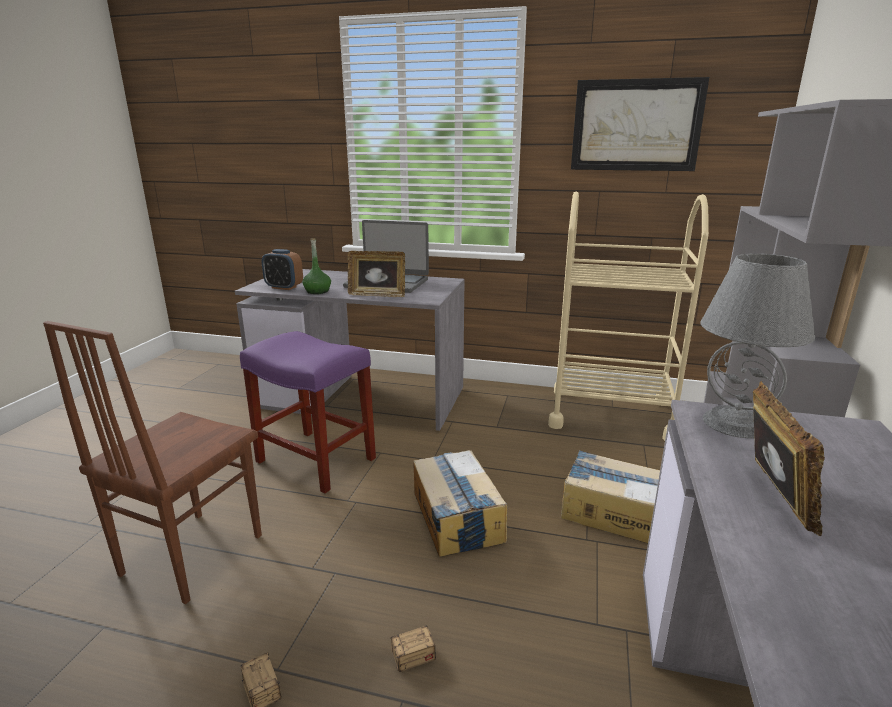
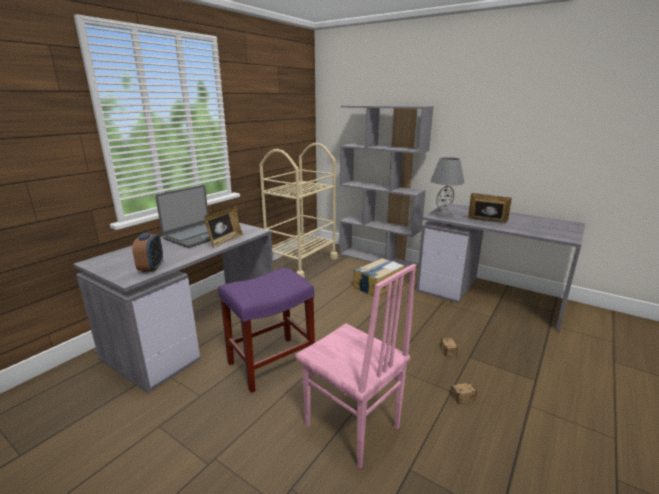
camera: 70 degrees left, 0 degrees up
brown chair [43,321,262,604] -> pink chair [296,264,416,469]
alarm clock [262,249,303,290] -> alarm clock turned 45 degrees counterclockwise [132,233,163,272]
green bottle [302,238,331,294] -> none
cardboard box [413,450,507,557] -> none
picture [571,77,709,171] -> none

